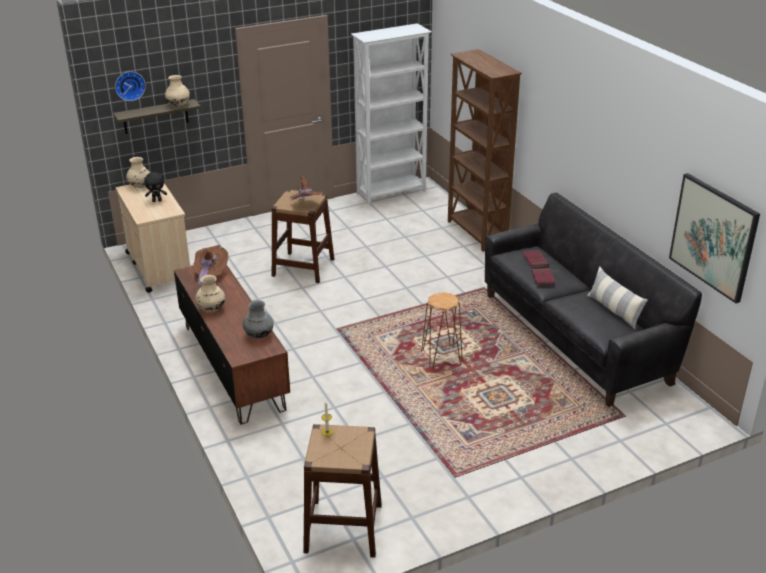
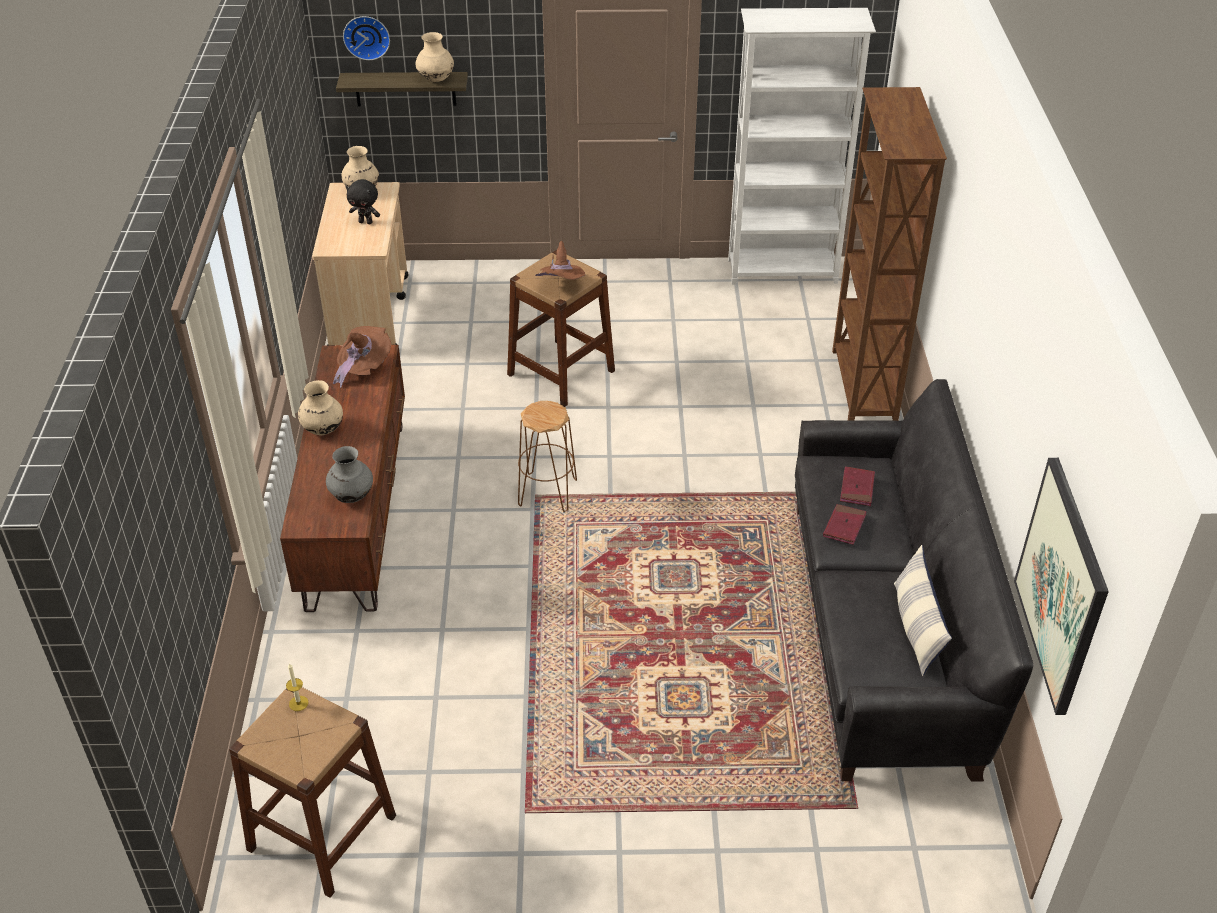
camera: 25 degrees right, 10 degrees up
brown stool [421,292,463,369] -> brown stool moved to [518,401,577,512]

